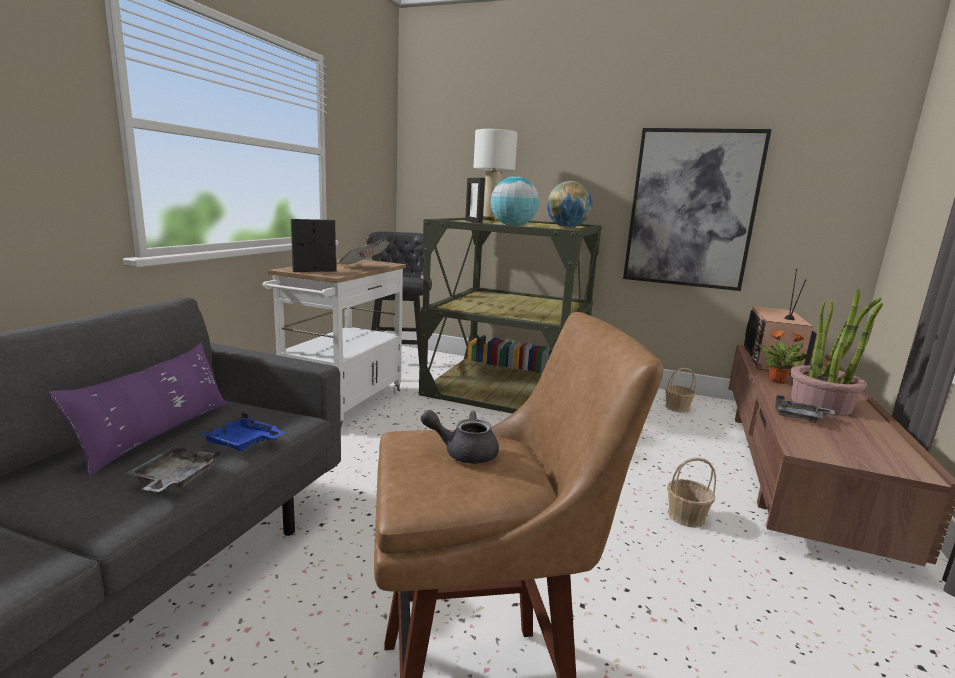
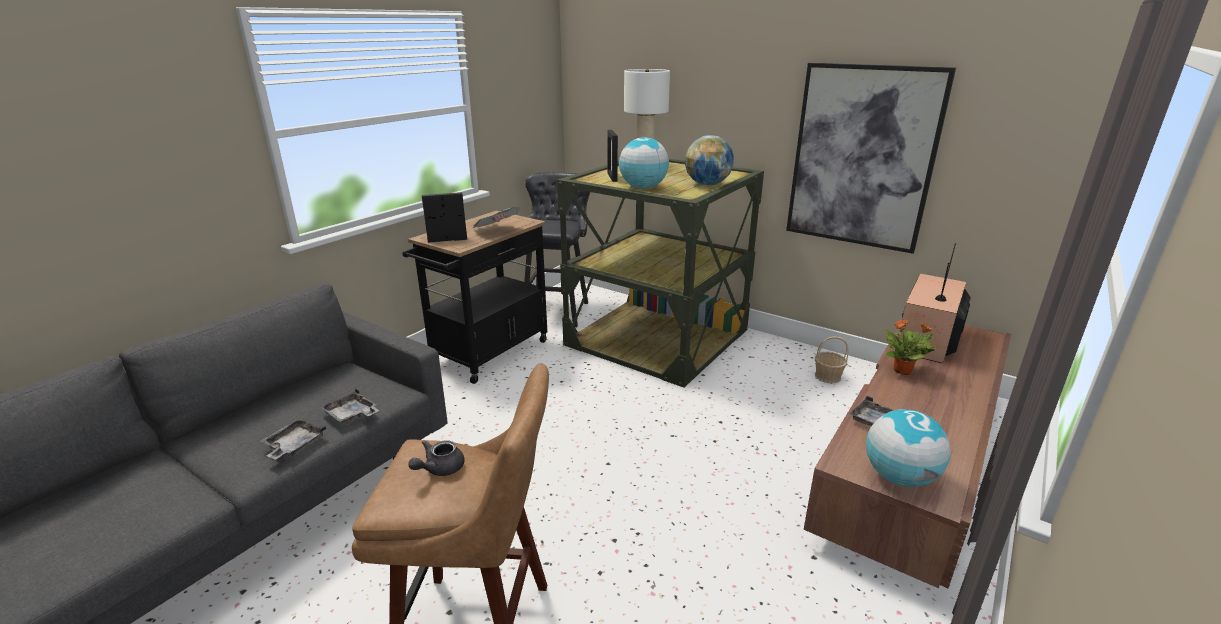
camera: 15 degrees right, 10 degrees up
purple pillow [48,343,227,478] -> none
blue tray [199,412,285,451] -> grey tray [320,388,379,424]
white cart [262,259,406,430] -> black cart [402,211,547,384]
grey teapot [421,410,499,464] -> grey teapot turned 75 degrees counterclockwise [408,440,465,476]
basket [667,457,716,528] -> none
potted plant [790,289,883,415] -> none
none -> globe [866,409,951,487]

